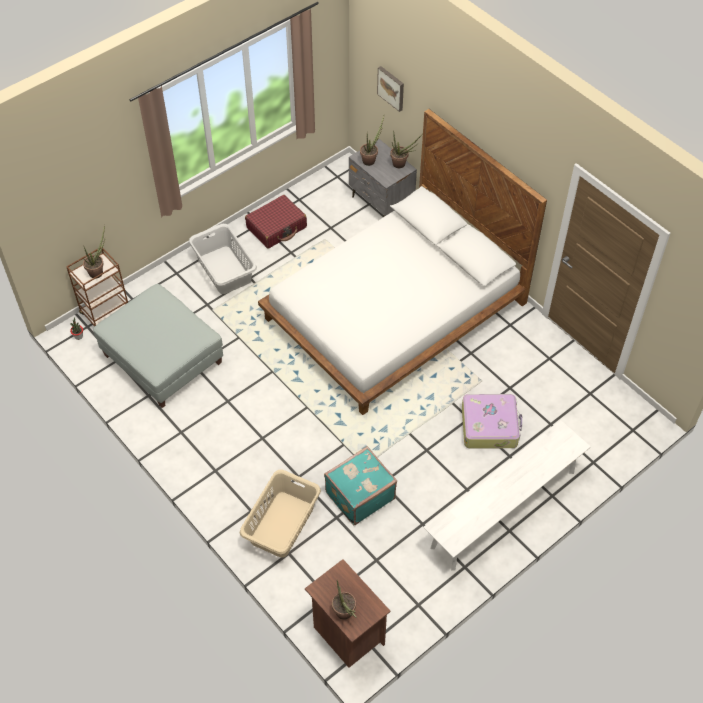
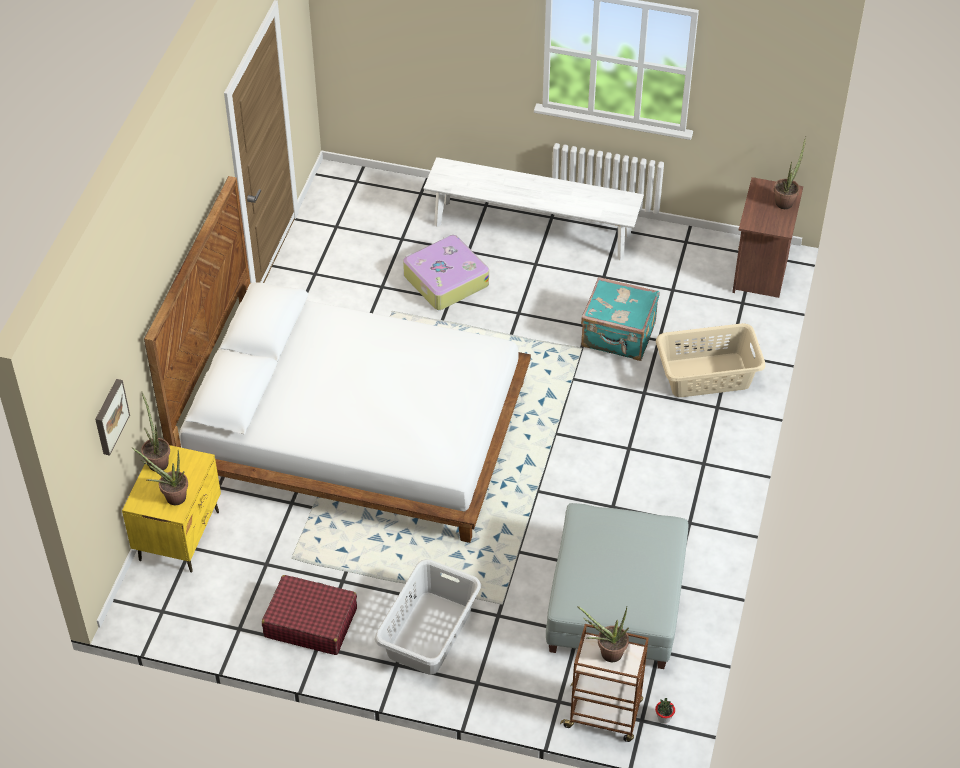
camera: 125 degrees left, 5 degrees down
grey nightstand [349,139,417,217] -> yellow nightstand [122,445,221,573]

